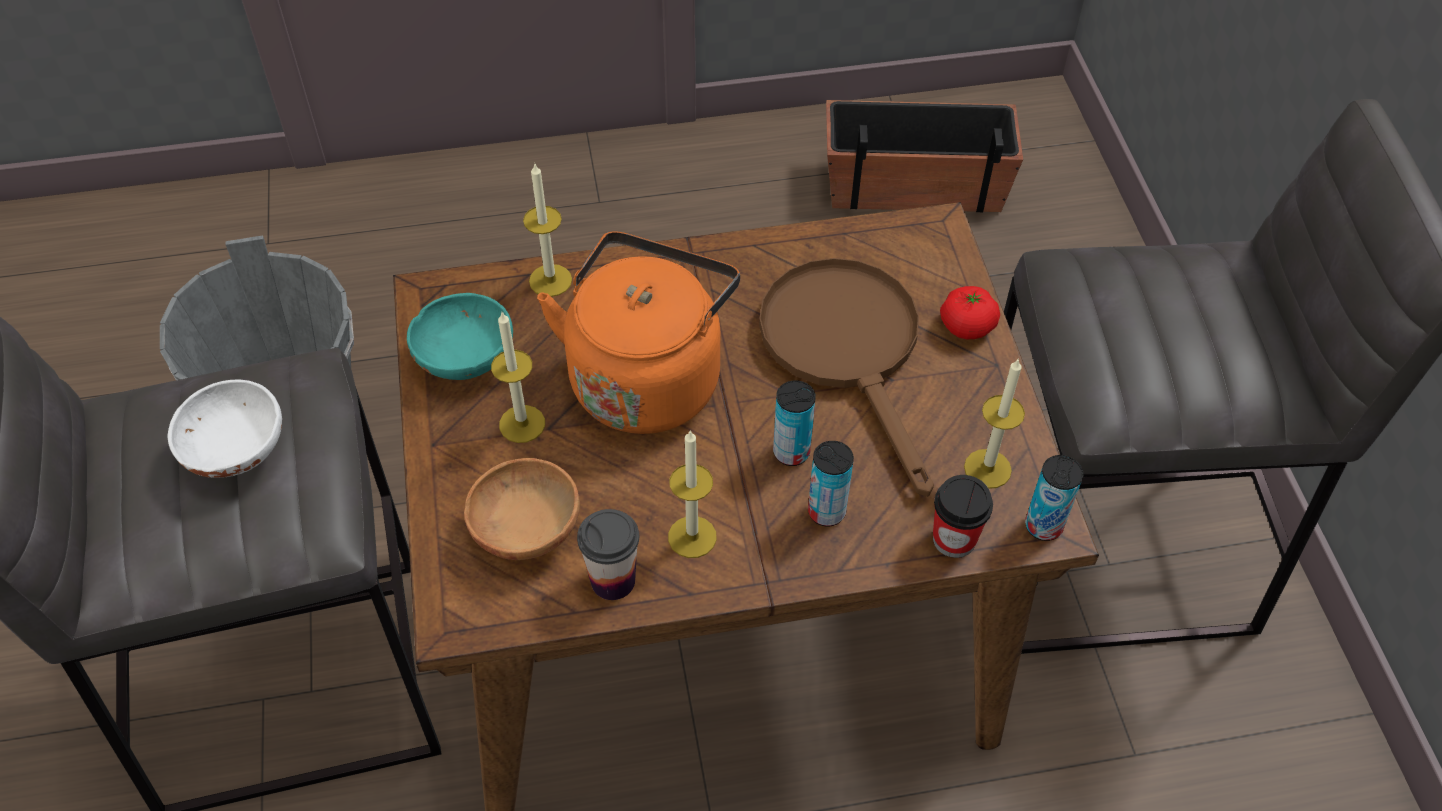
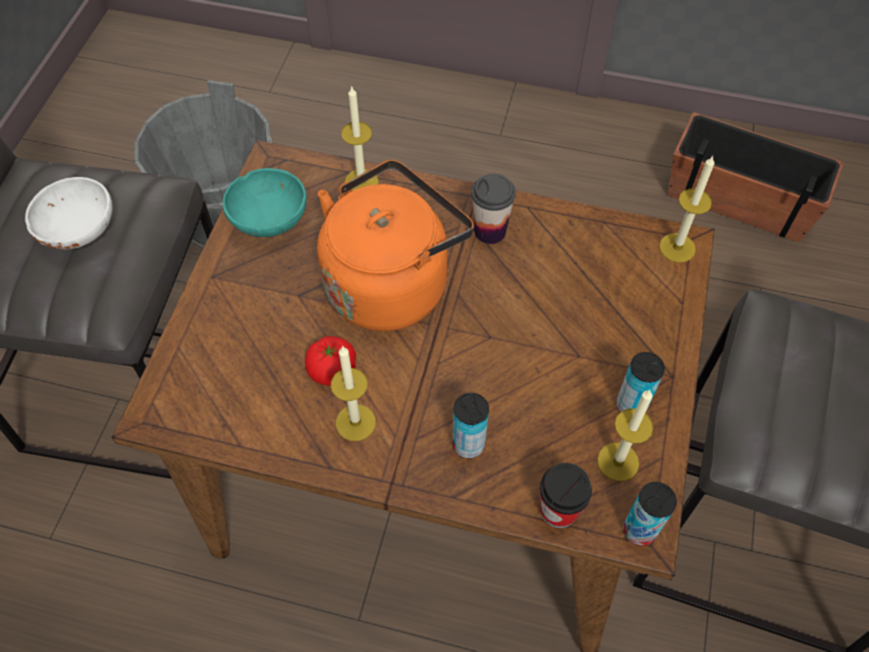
camera: 25 degrees right, 5 degrees up
brown bowl [464,458,580,560] -> none
candle [491,312,545,443] -> candle moved to [659,156,714,262]
cup [577,509,639,600] -> cup moved to [471,174,516,244]
brown frying pan [759,258,934,497] -> none
can [773,380,816,466] -> can moved to [616,352,665,412]
tomato [940,286,1000,339] -> tomato moved to [305,336,356,386]

